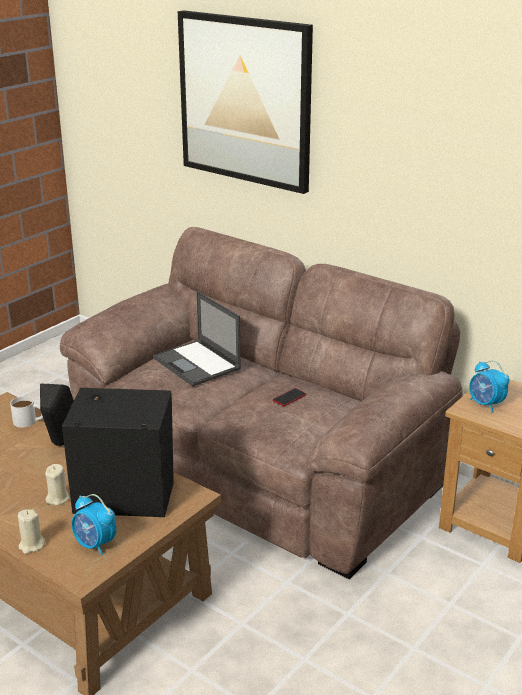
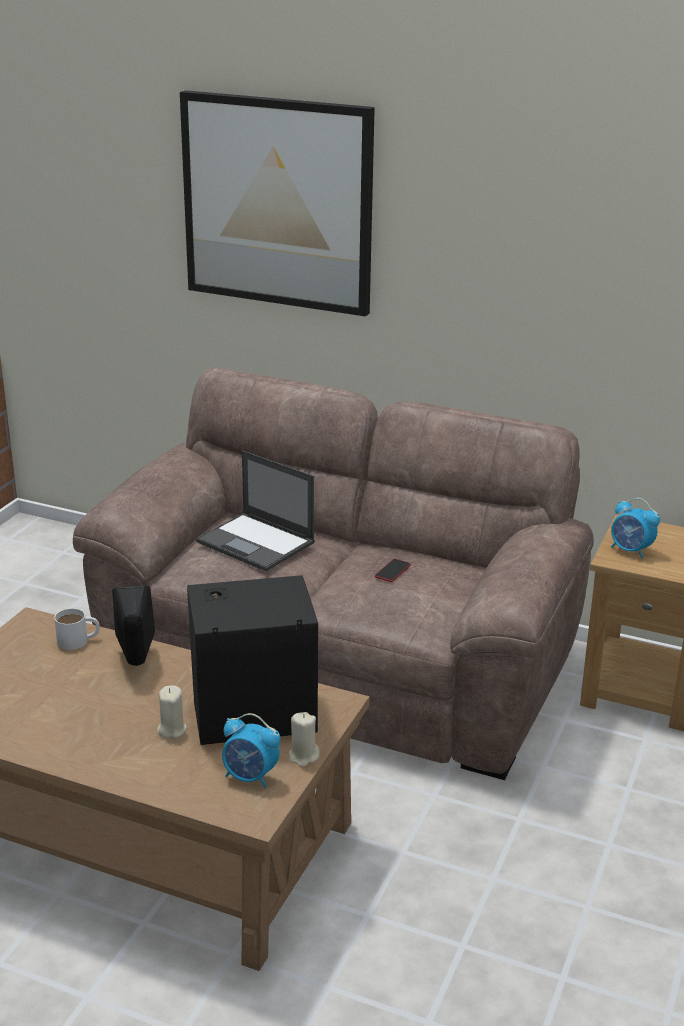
camera: 15 degrees left, 0 degrees up
beige candle [18,509,45,554] -> beige candle moved to [289,712,320,767]

